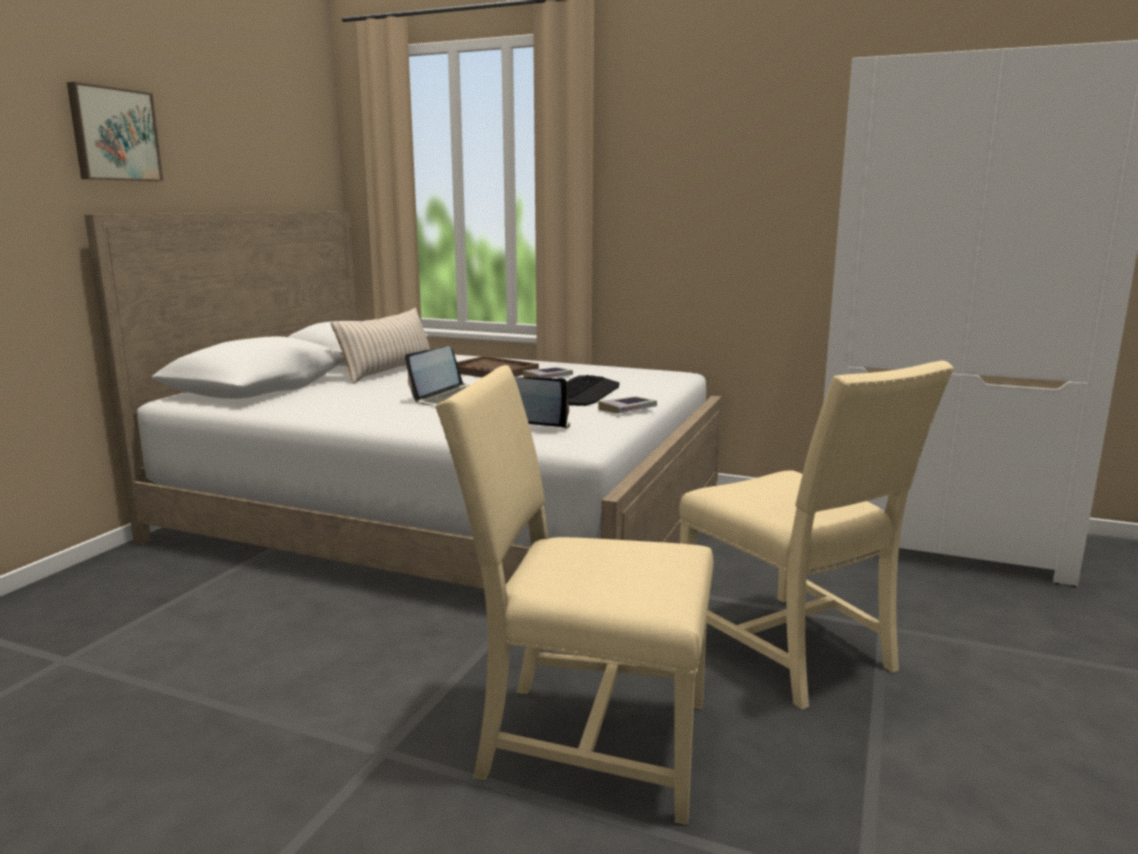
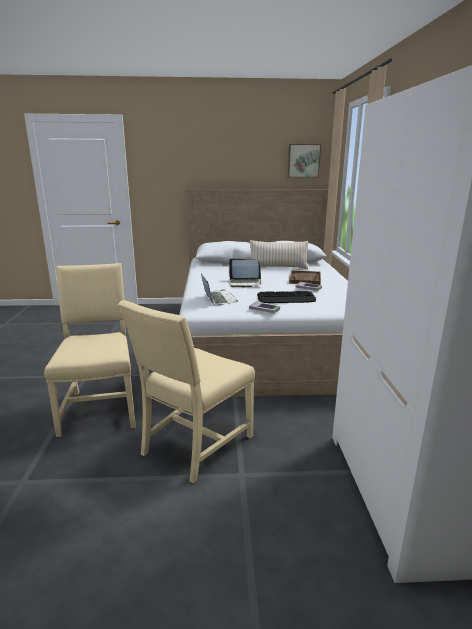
camera: 65 degrees right, 5 degrees up
picture [67,82,163,181] -> picture moved to [288,144,321,178]

